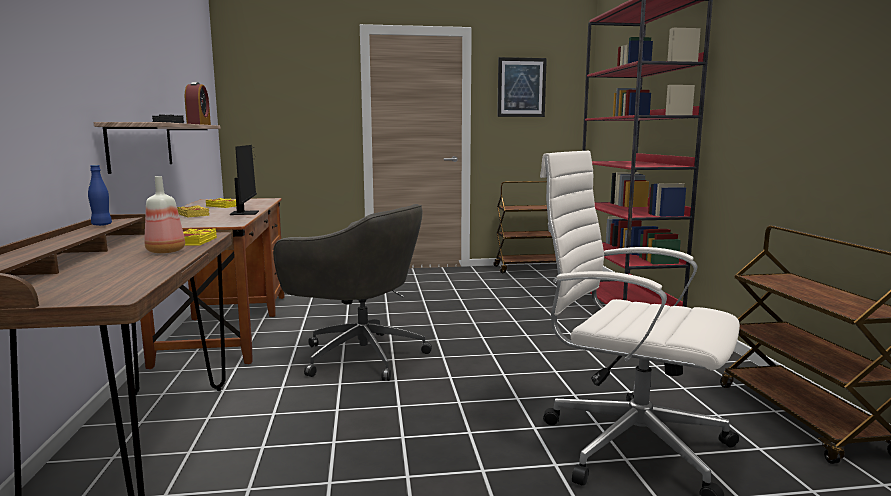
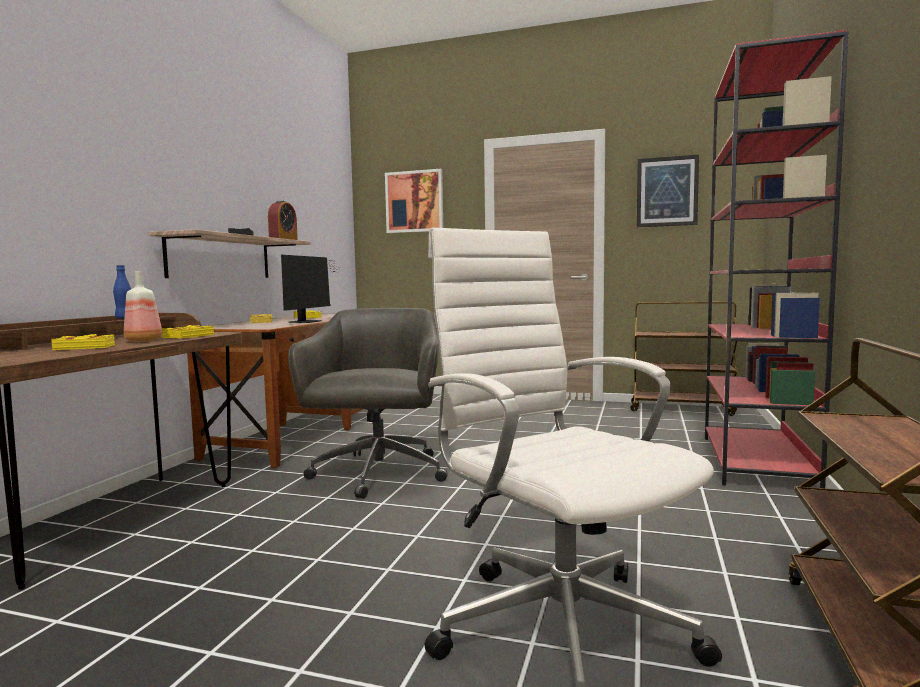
camera: 25 degrees right, 5 degrees down
grey office chair [273,204,432,381] -> grey office chair turned 135 degrees counterclockwise [288,308,447,499]
none -> yellow book [51,334,115,350]
none -> picture [385,169,443,233]

